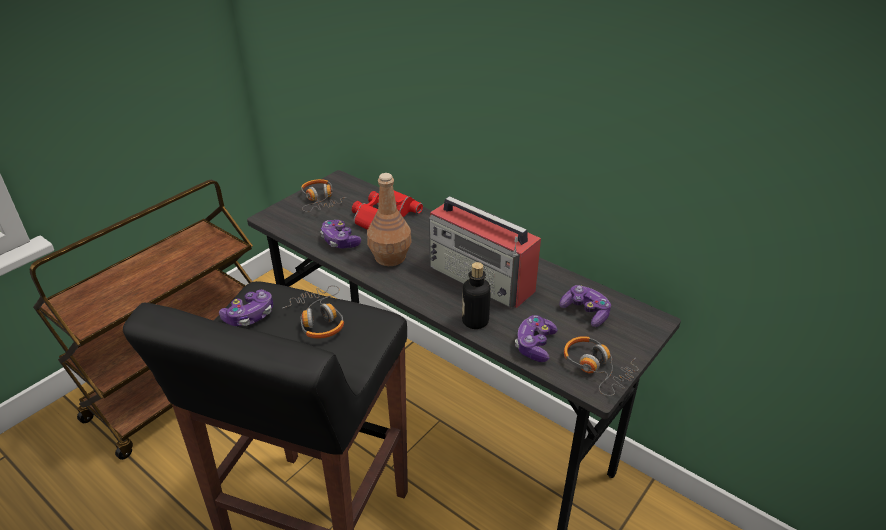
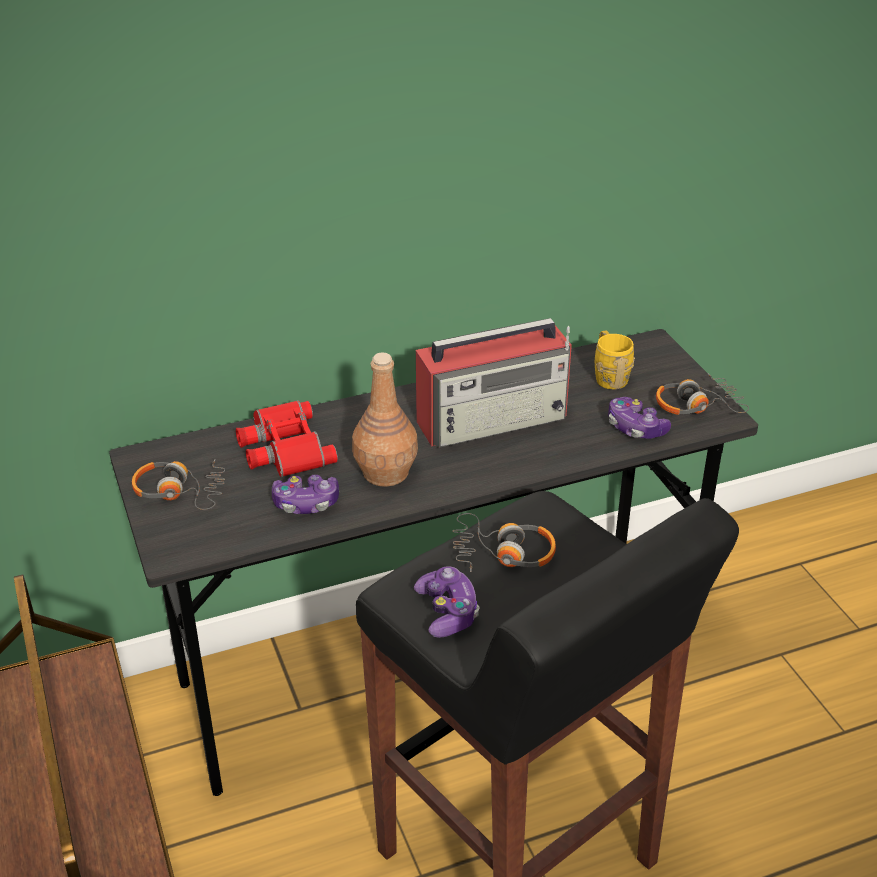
camera: 60 degrees left, 0 degrees up
bottle [462,262,491,329] -> none
game controller [560,285,611,327] -> yellow mug [595,331,635,390]

